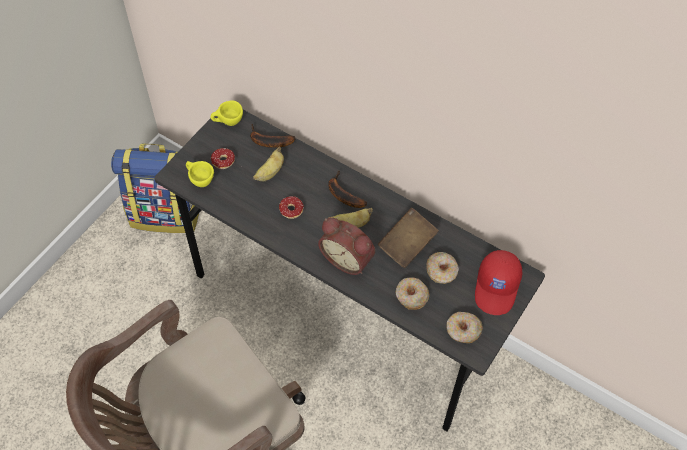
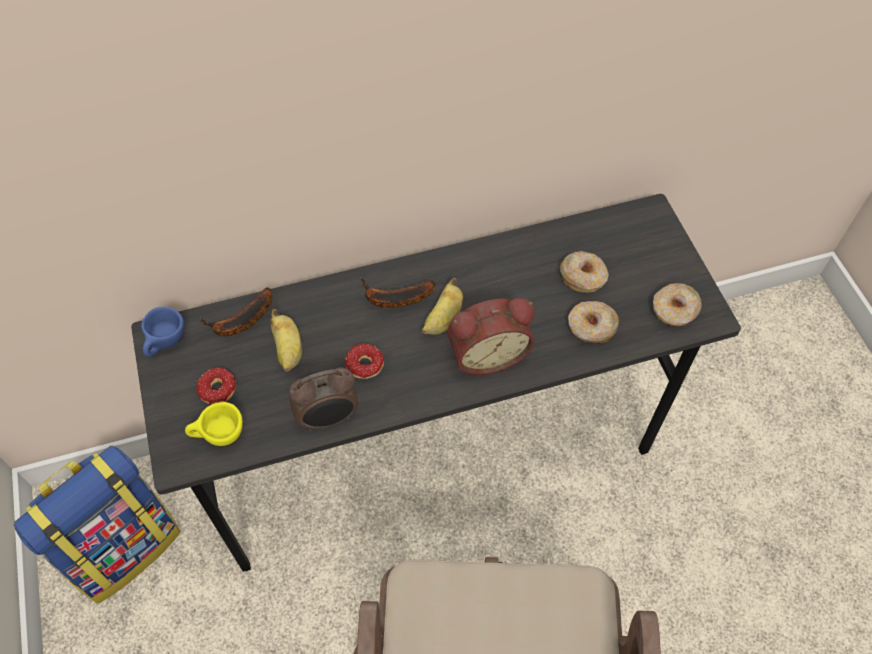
camera: 50 degrees left, 0 degrees up
yellow cup [210,100,243,126] -> blue cup [141,307,184,357]
brown book [378,208,439,268] -> none
red cap [475,250,522,315] -> none
none -> alarm clock [289,367,358,431]

